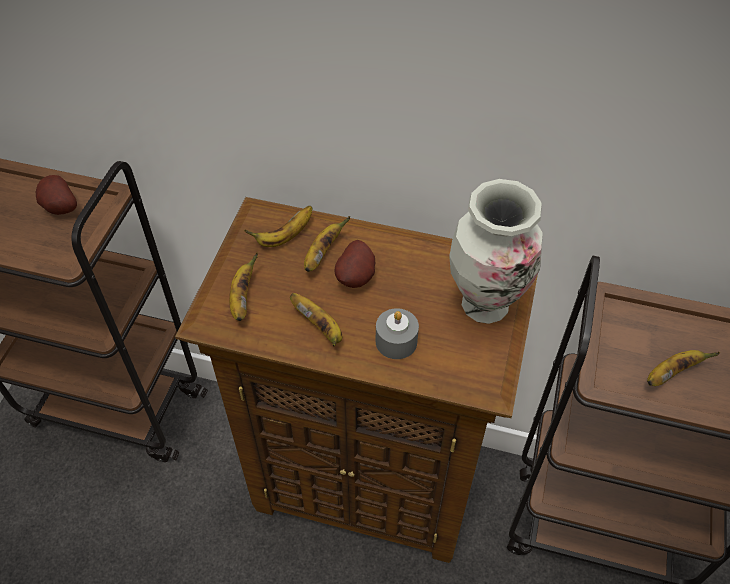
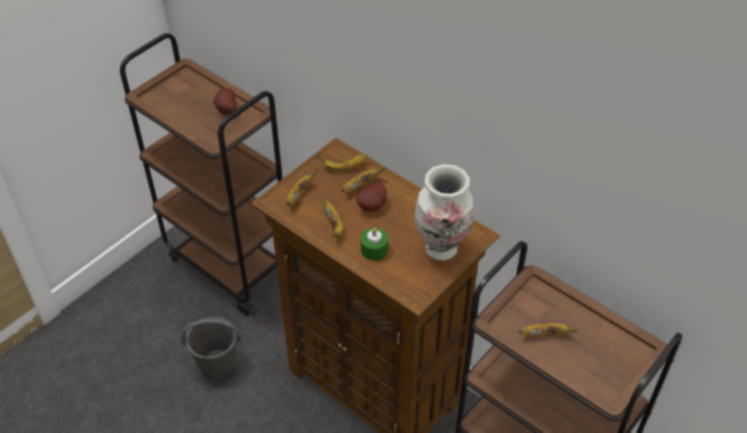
camera: 25 degrees right, 5 degrees down
grey candle [376,308,419,359] -> green candle [361,228,388,261]
none -> grey bucket [181,317,241,379]

